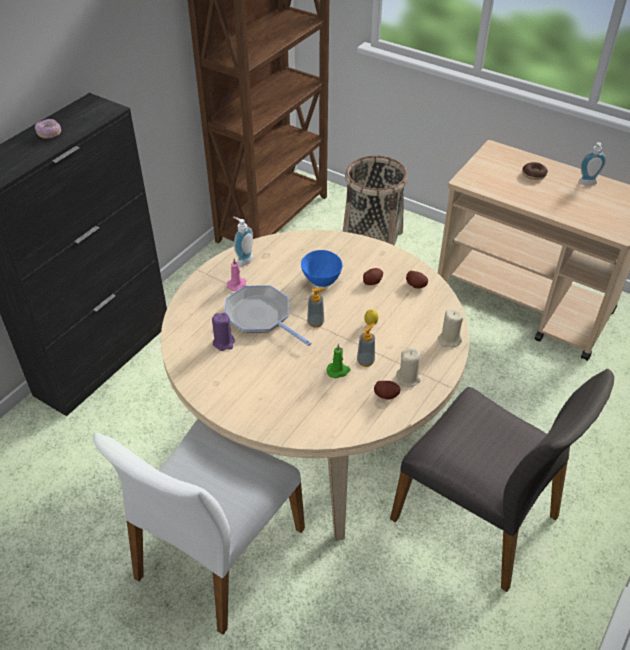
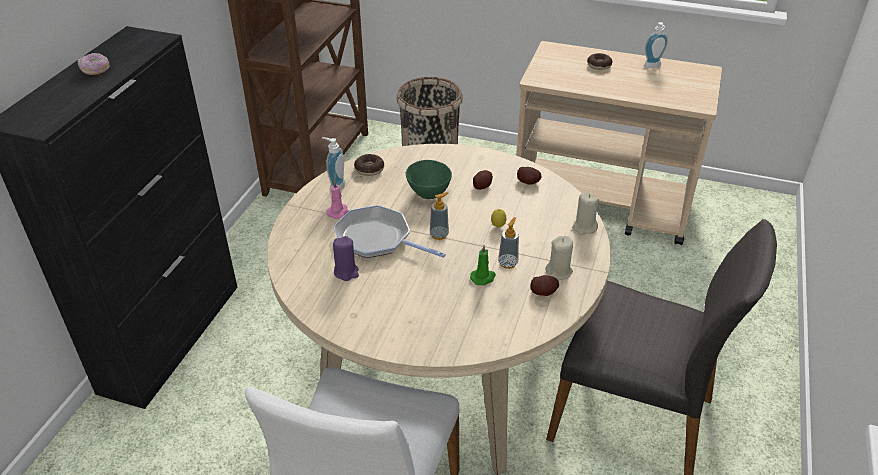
camera: 15 degrees left, 5 degrees down
blue bowl [301,250,343,287] -> green bowl [406,160,452,199]
none -> donut [354,154,384,176]

